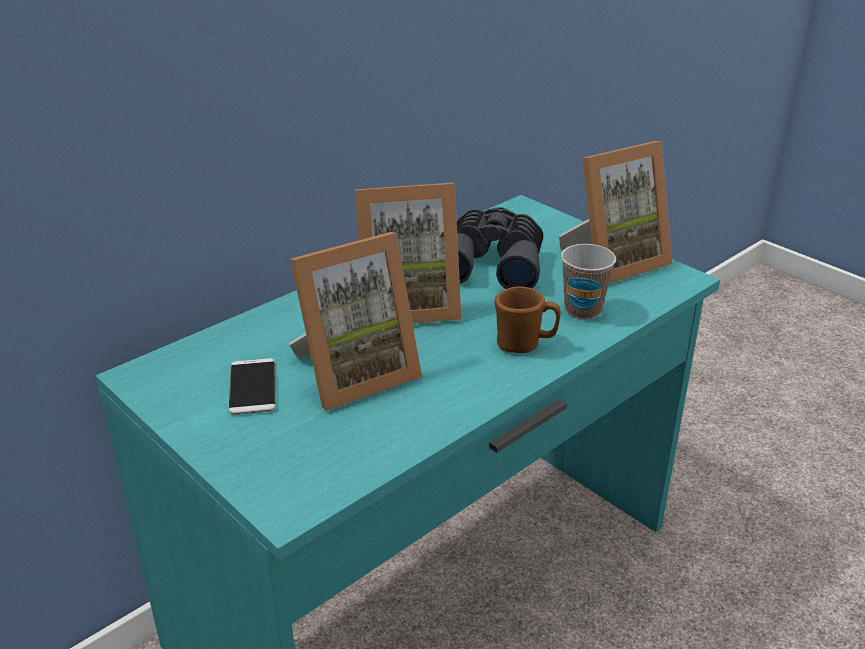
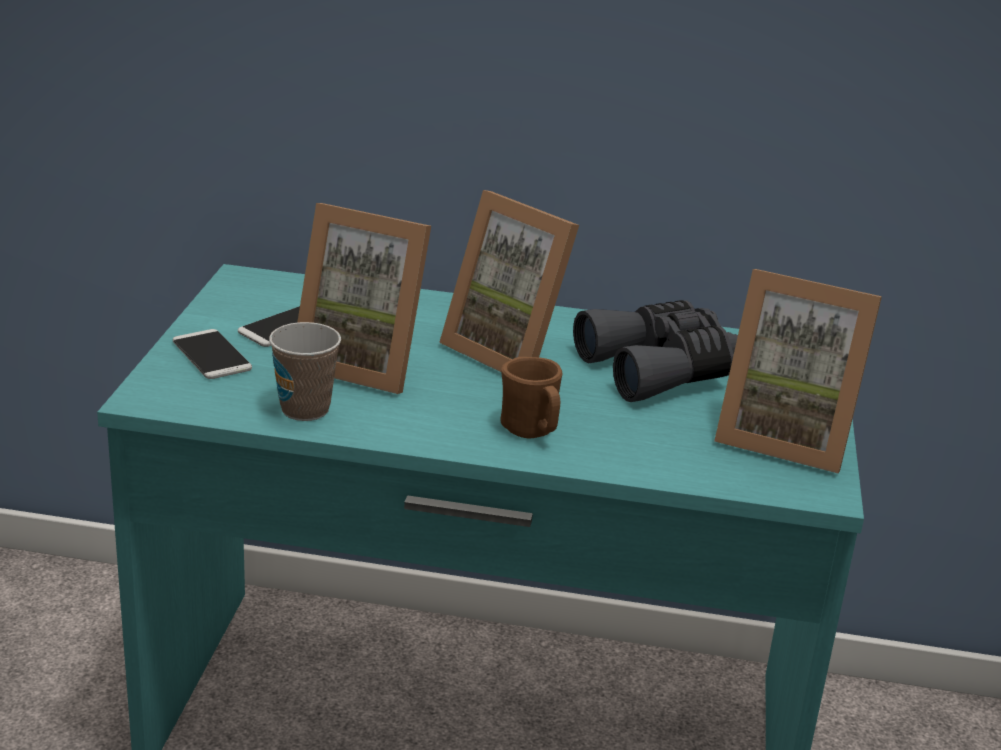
camera: 50 degrees right, 5 degrees down
cup [561,244,616,320] -> cup moved to [269,322,341,421]
none -> phone [173,329,252,379]

